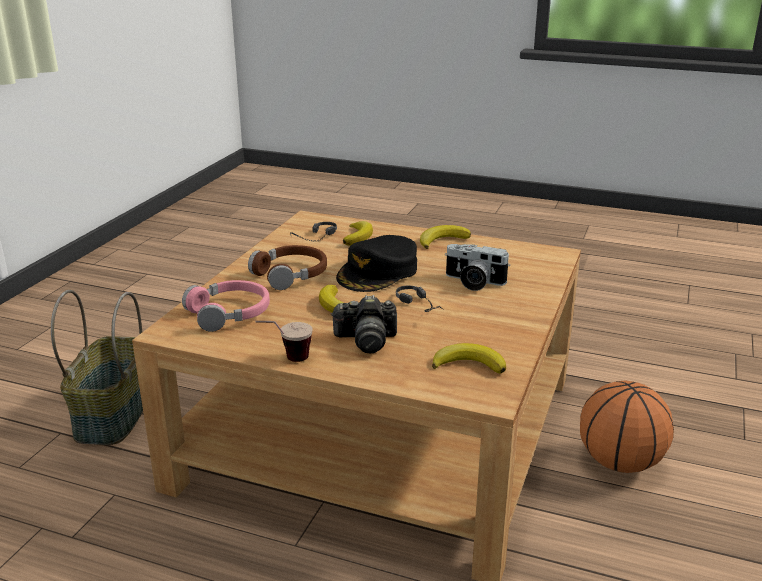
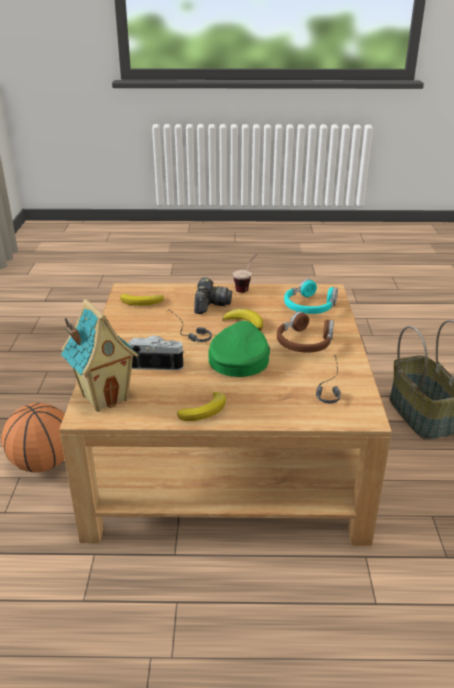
camera: 160 degrees right, 5 degrees up
pink headphones [182,280,270,332] -> turquoise headphones [284,279,338,314]
camera [331,295,397,353] -> camera turned 120 degrees clockwise [194,277,232,314]
black cap [336,235,417,292] -> green cap [209,321,270,377]
banana [343,221,373,245] -> none
none -> toy house [61,299,138,412]

